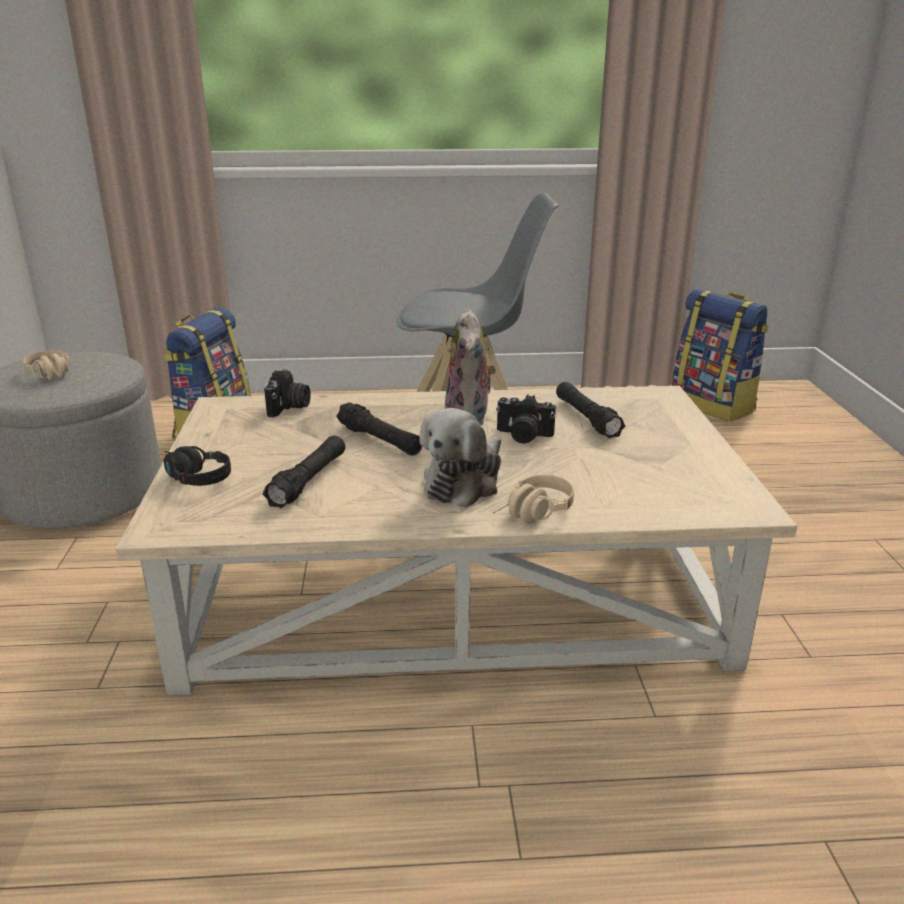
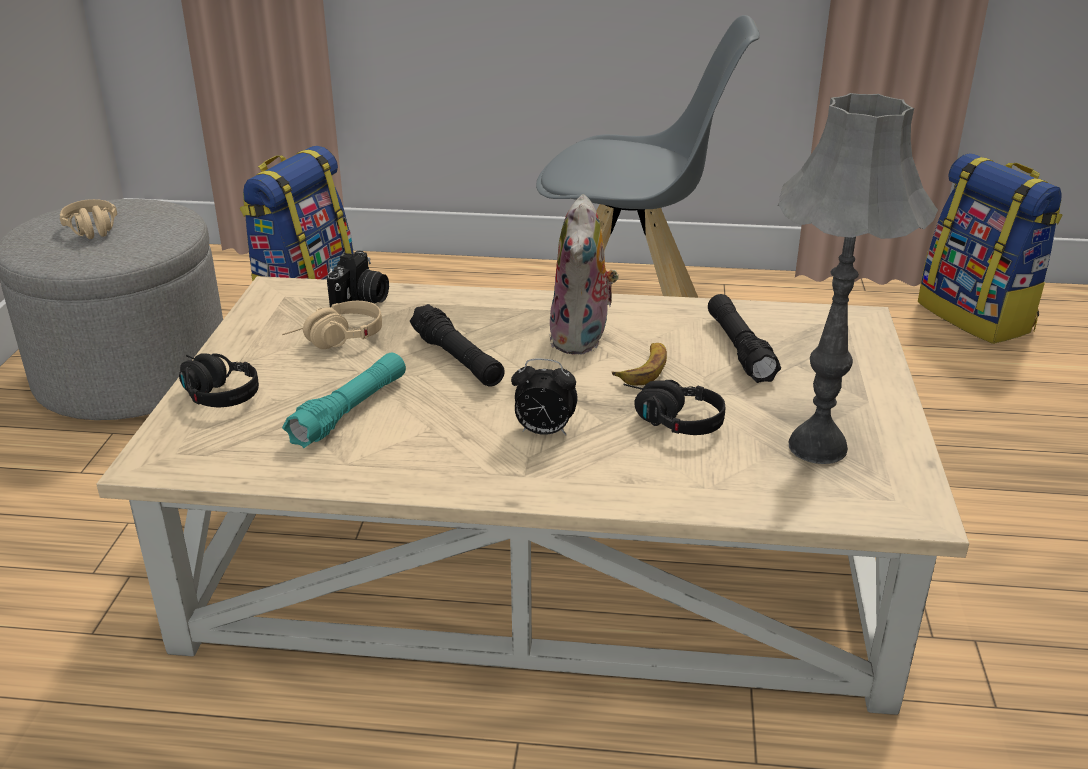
camera: 10 degrees right, 5 degrees up
black flashlight [263,436,345,508] -> turquoise flashlight [282,353,406,448]
plush toy [419,408,501,508] -> alarm clock [511,358,577,435]
beige headphones [493,475,574,524] -> beige headphones moved to [282,301,382,349]
camera [496,395,556,444] -> banana [612,343,667,385]
none -> black headphones [623,380,725,435]
none -> grey table lamp [778,93,938,464]

